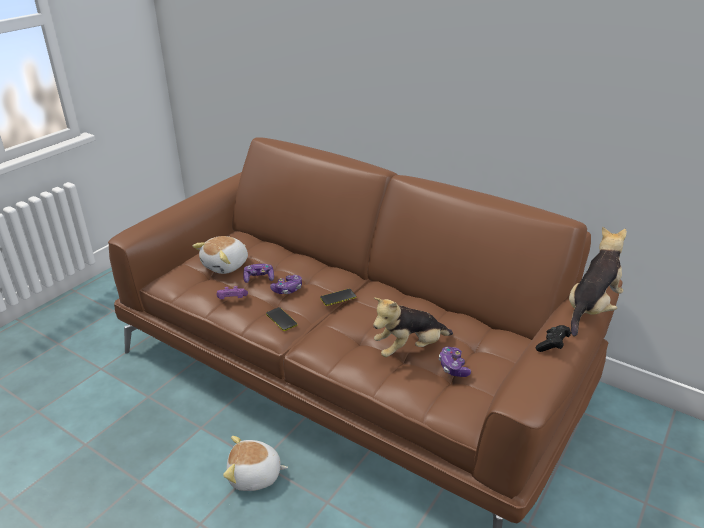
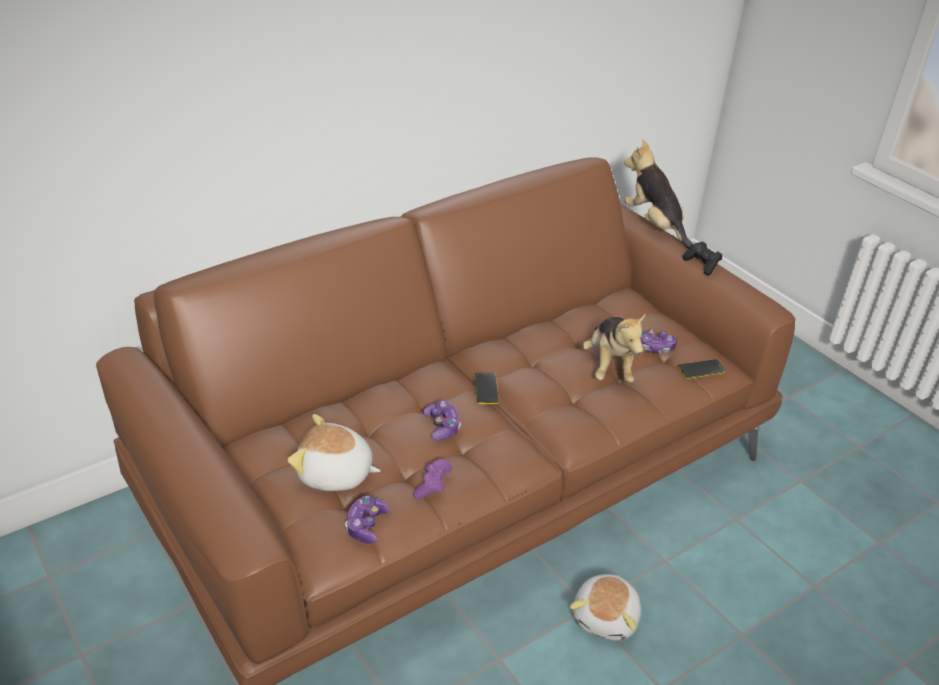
camera: 70 degrees left, 5 degrees up
plush toy [193,236,248,274] -> plush toy turned 135 degrees clockwise [288,414,381,491]
game controller [243,264,274,283] -> game controller moved to [345,495,390,544]
phone [266,307,298,331] -> phone moved to [678,359,726,379]

